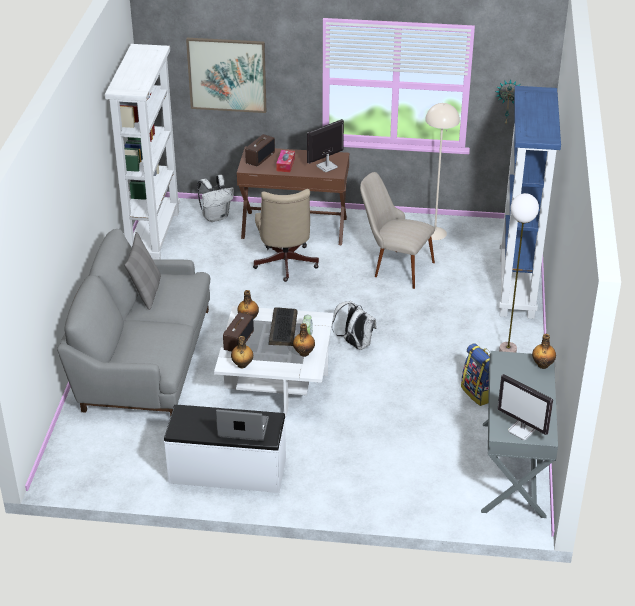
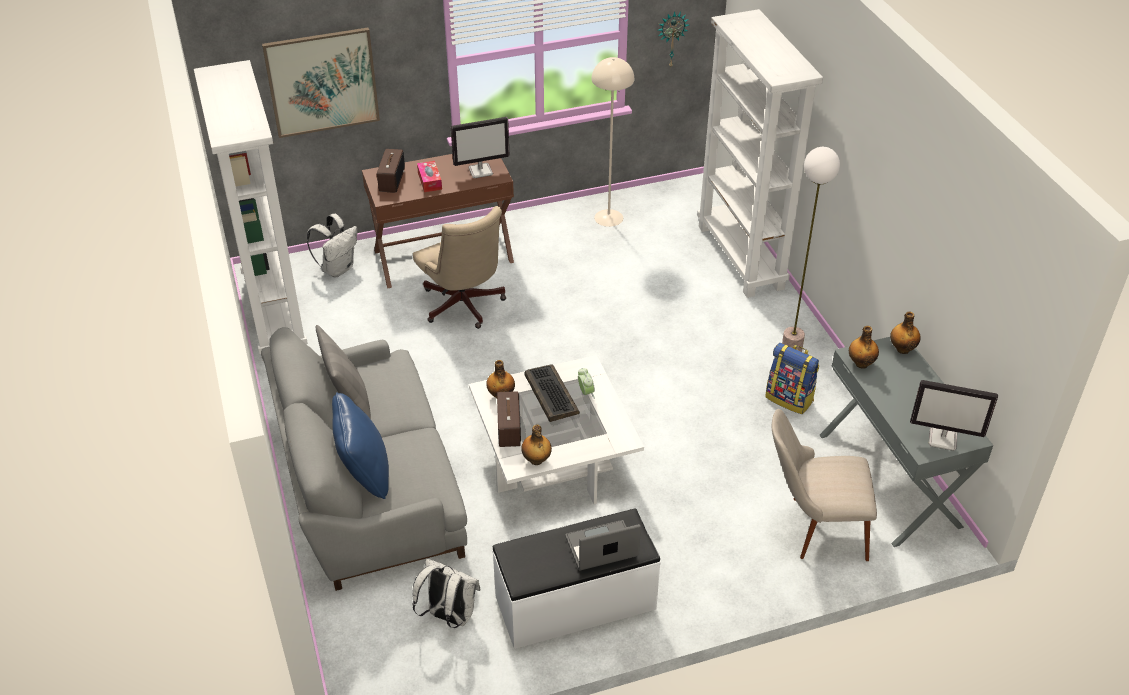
camera: 25 degrees left, 5 degrees up
bottle [293,323,315,357] -> bottle moved to [849,326,879,369]
monitor [307,119,344,172] -> monitor turned 135 degrees counterclockwise [451,117,510,178]
white backpack [332,301,377,350] -> white backpack moved to [412,559,481,628]
beige chair [360,172,435,289] -> beige chair moved to [772,409,877,561]
blue bookcase [499,86,561,319] -> white bookcase [697,9,823,298]
none -> blue pillow [332,392,389,499]

